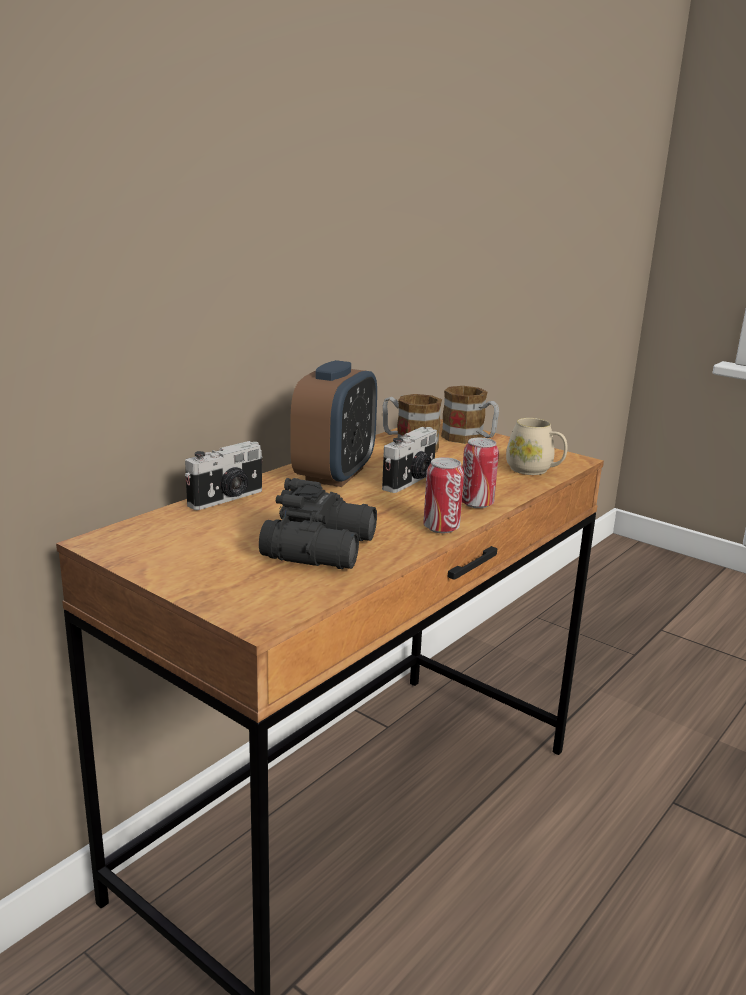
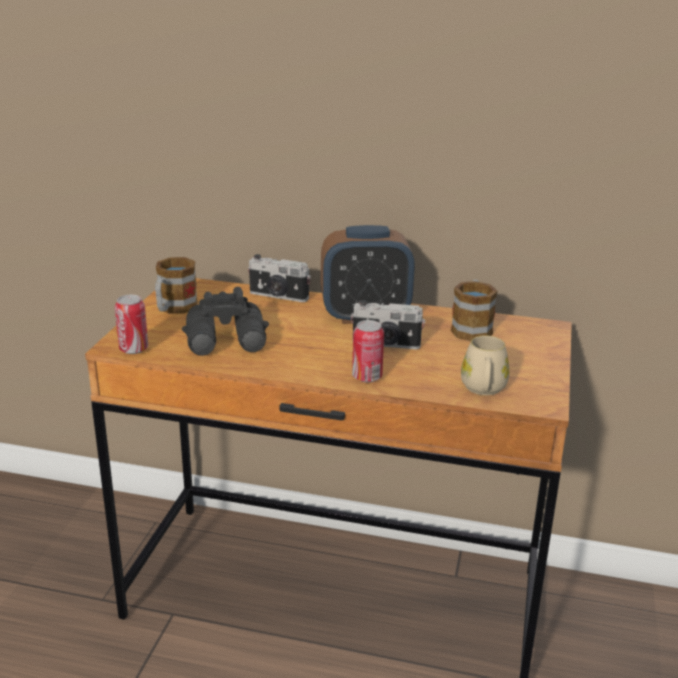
camera: 65 degrees right, 5 degrees up
can [423,457,464,533] -> can moved to [115,295,148,354]
mug [441,386,499,444] -> mug moved to [155,257,198,314]

